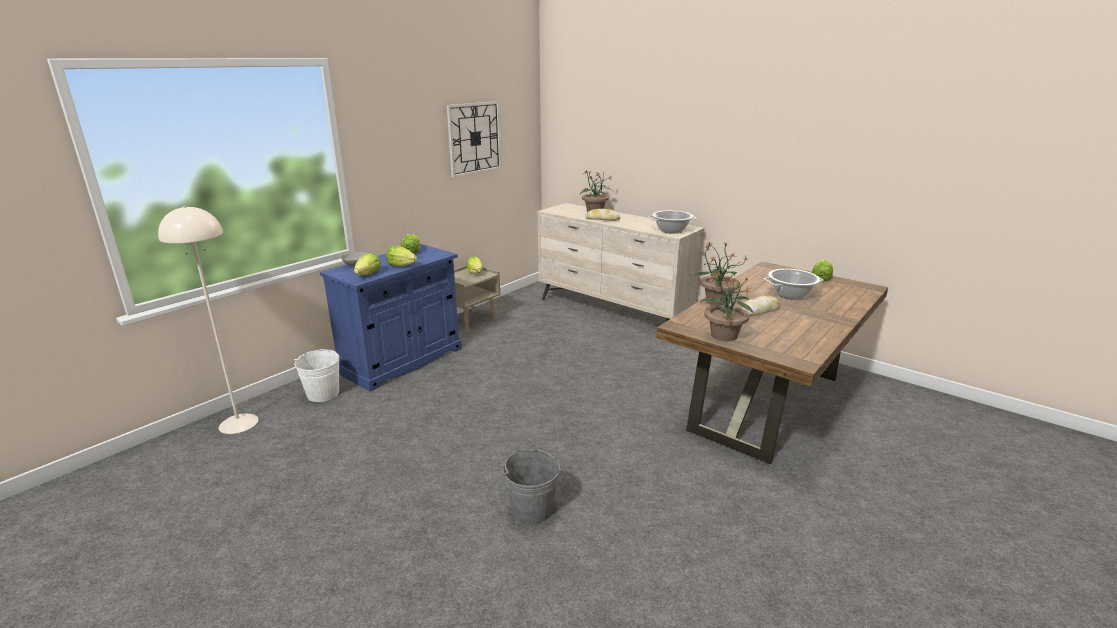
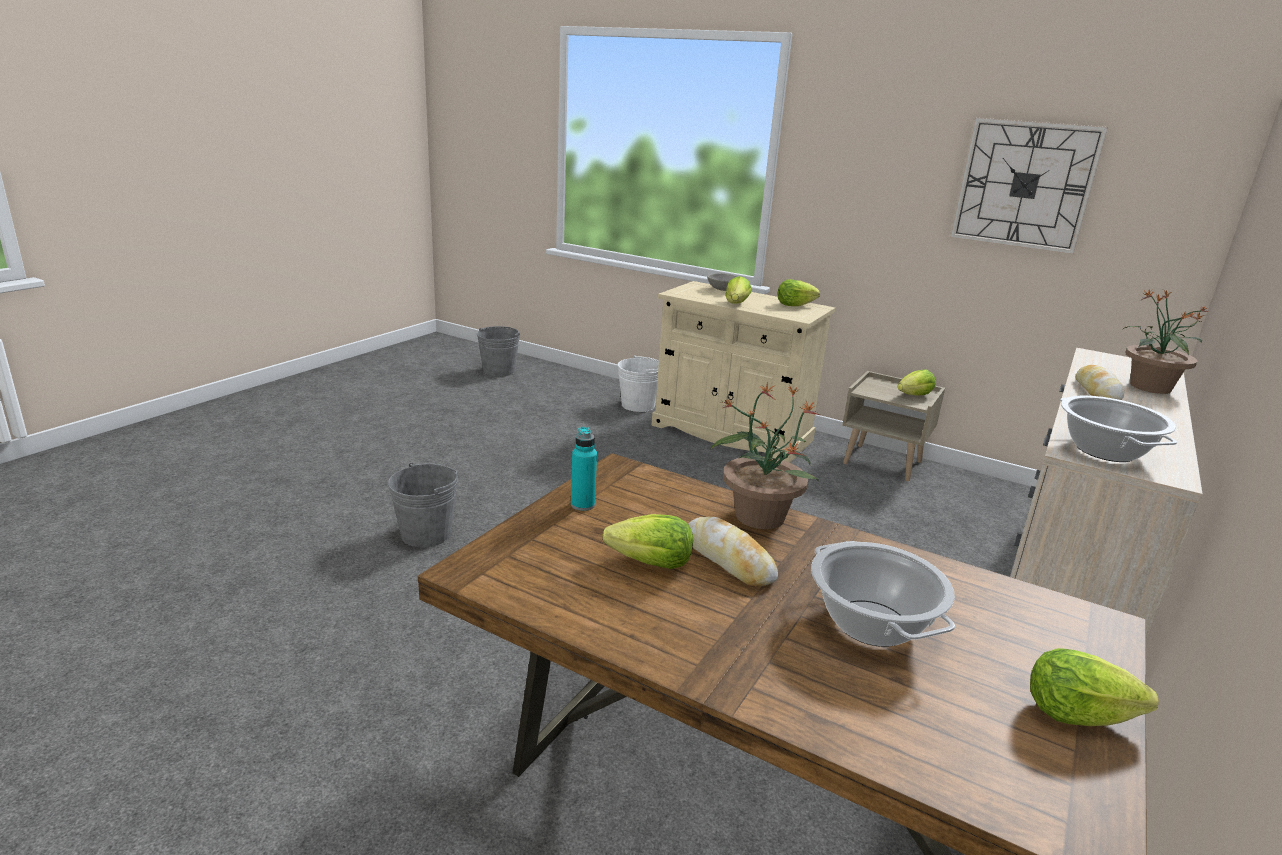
camera: 80 degrees right, 0 degrees up
beige floor lamp [158,206,258,434] -> none
blue cabinet [320,244,462,392] -> beige cabinet [651,281,835,463]
lettuce [354,253,381,275] -> lettuce moved to [602,514,693,569]
potted plant [700,270,754,341] -> turquoise bottle [571,427,597,511]
none -> grey bucket [477,326,520,377]

